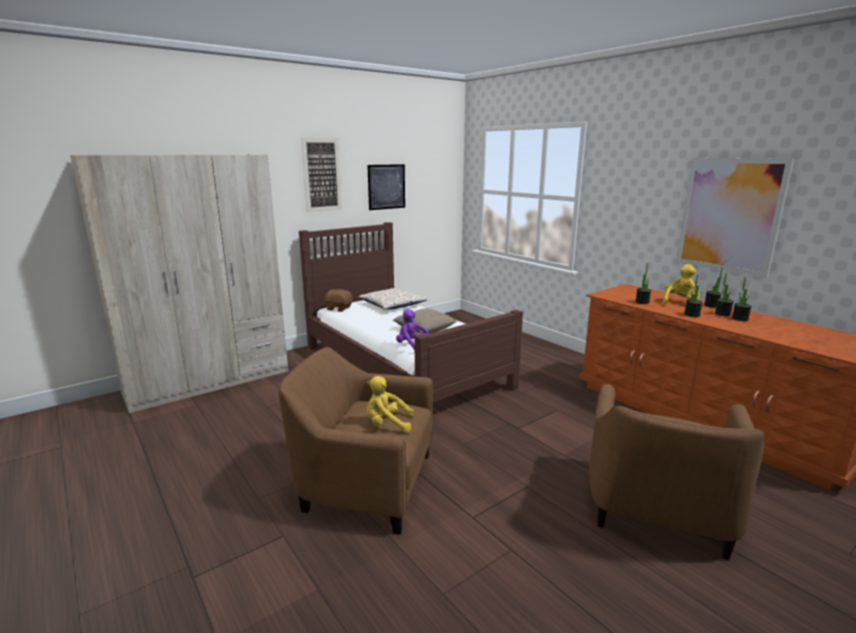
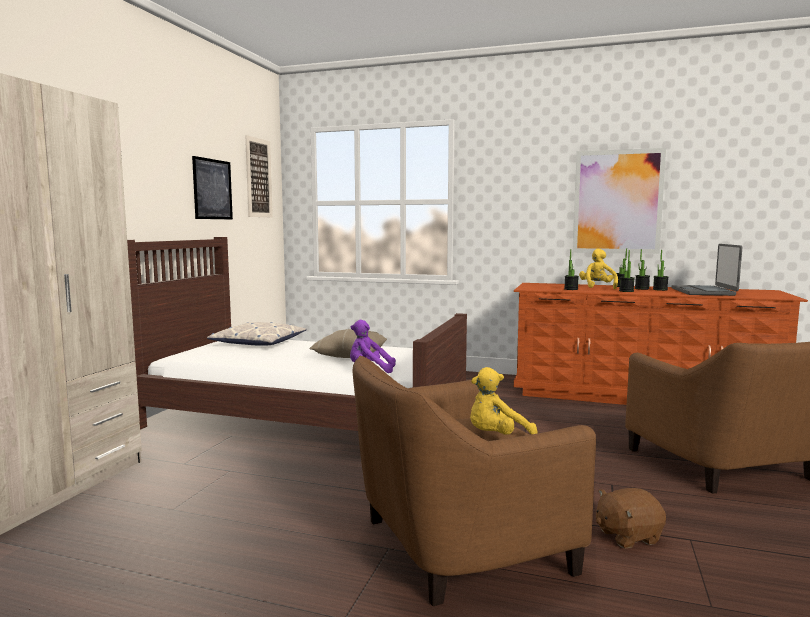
camera: 35 degrees left, 10 degrees down
picture [301,138,342,212] -> picture moved to [245,135,273,217]
brown plush toy [325,289,353,312] -> brown plush toy moved to [596,488,666,548]
none -> laptop [672,244,742,296]

